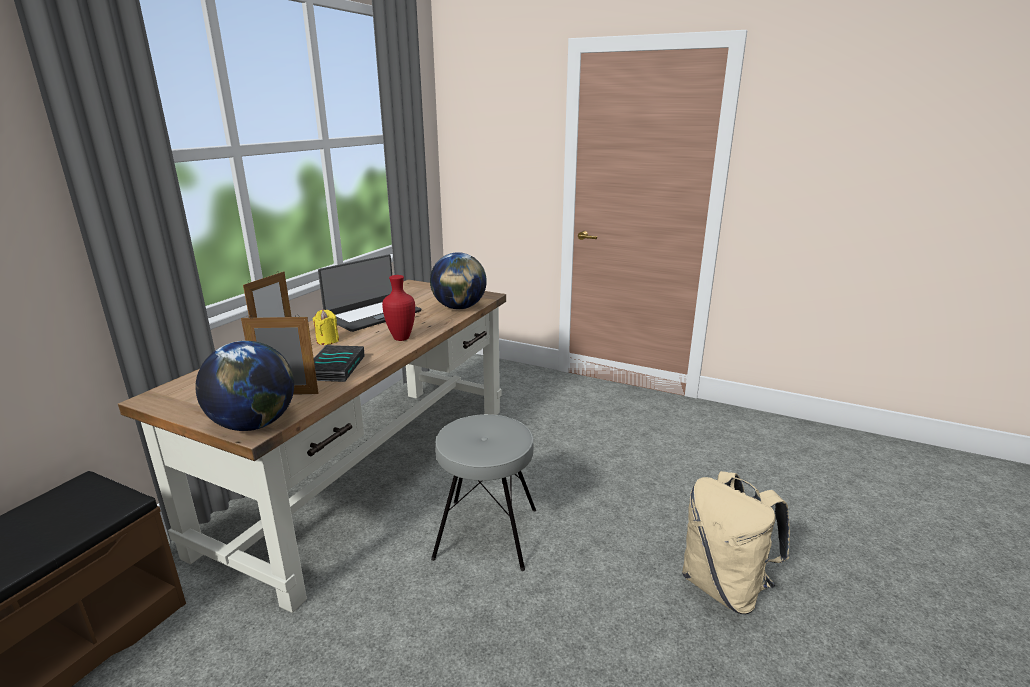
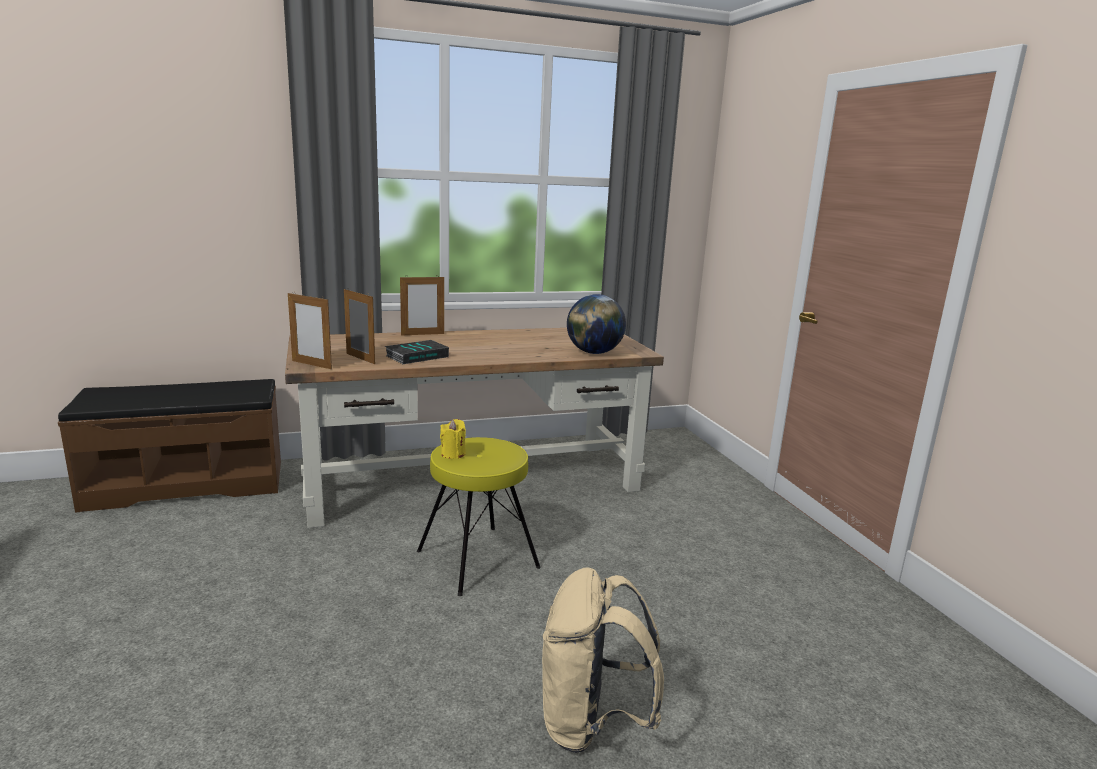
camera: 45 degrees right, 5 degrees down
globe [195,341,294,431] -> picture frame [288,293,332,369]
yellow candle [313,310,339,345] -> yellow candle moved to [440,419,466,459]
laptop [318,255,421,332] -> none
red vase [382,275,415,341] -> none
grey stool [431,414,536,571] -> yellow stool [417,437,541,596]

